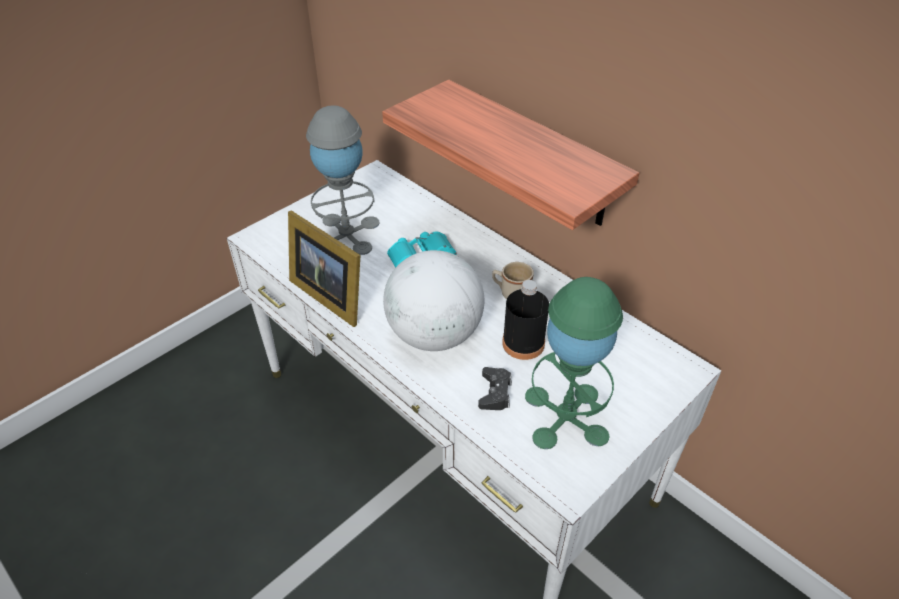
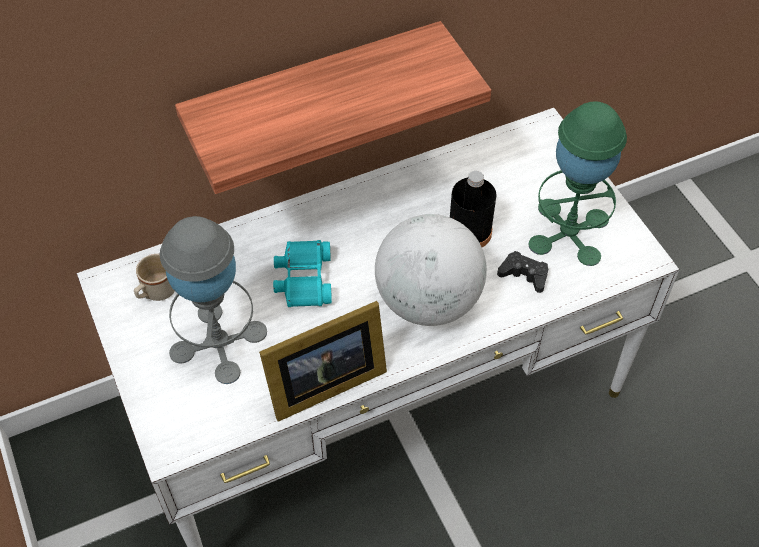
camera: 70 degrees left, 10 degrees up
beige mug [492,262,534,299] -> beige mug moved to [134,254,175,301]

